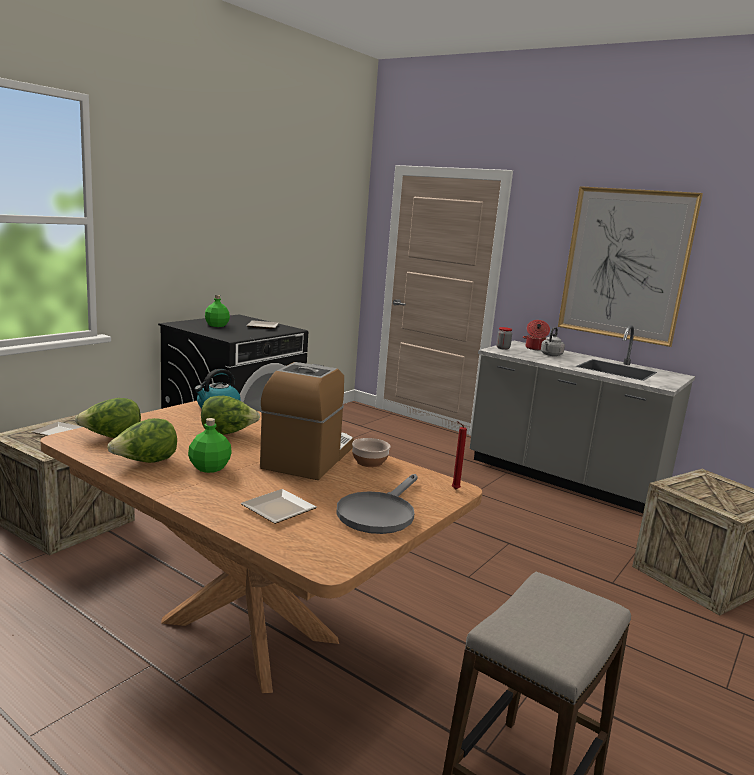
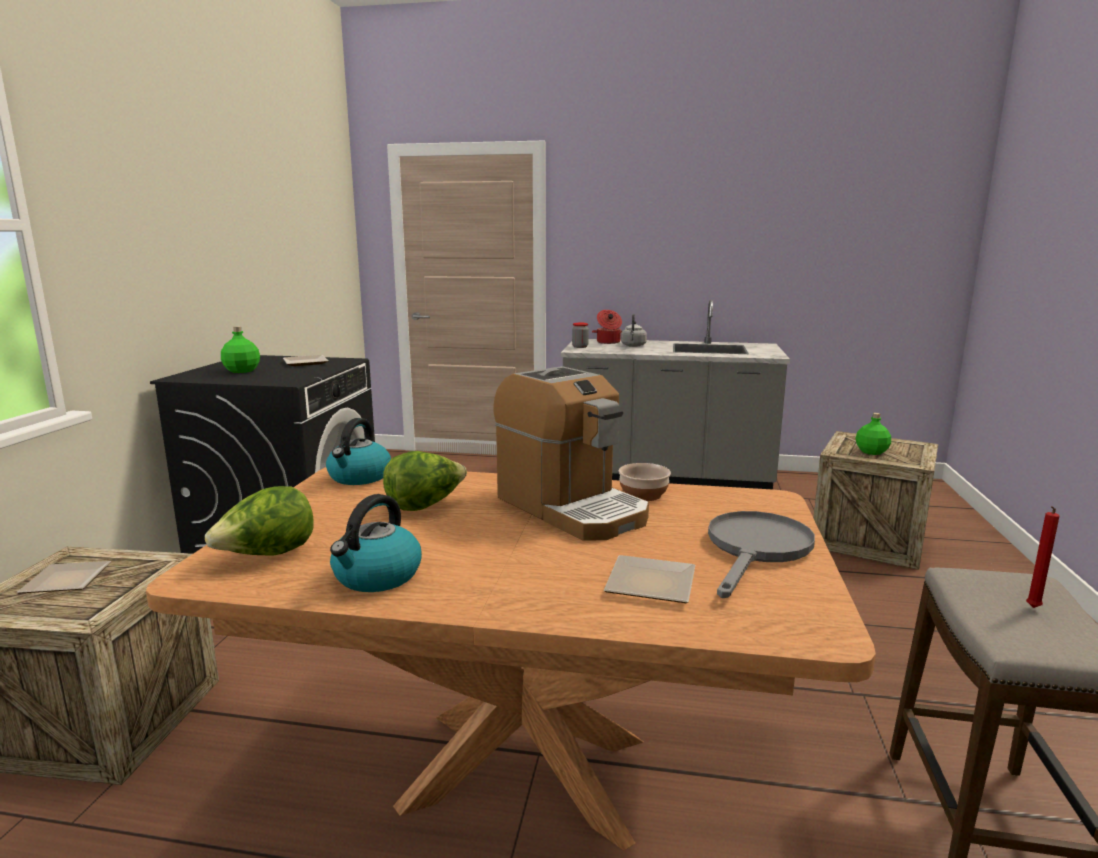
camera: 25 degrees left, 0 degrees up
lettuce [108,418,177,463] -> kettle [330,494,422,592]
green bottle [188,418,232,473] -> green bottle moved to [856,413,891,455]
coffee machine [260,362,354,480] -> coffee machine turned 150 degrees clockwise [493,366,649,541]
grey frying pan [336,474,418,534] -> grey frying pan turned 150 degrees counterclockwise [708,511,815,598]
red candle [452,421,467,490] -> red candle moved to [1026,506,1060,608]
picture [558,186,703,347] -> none

